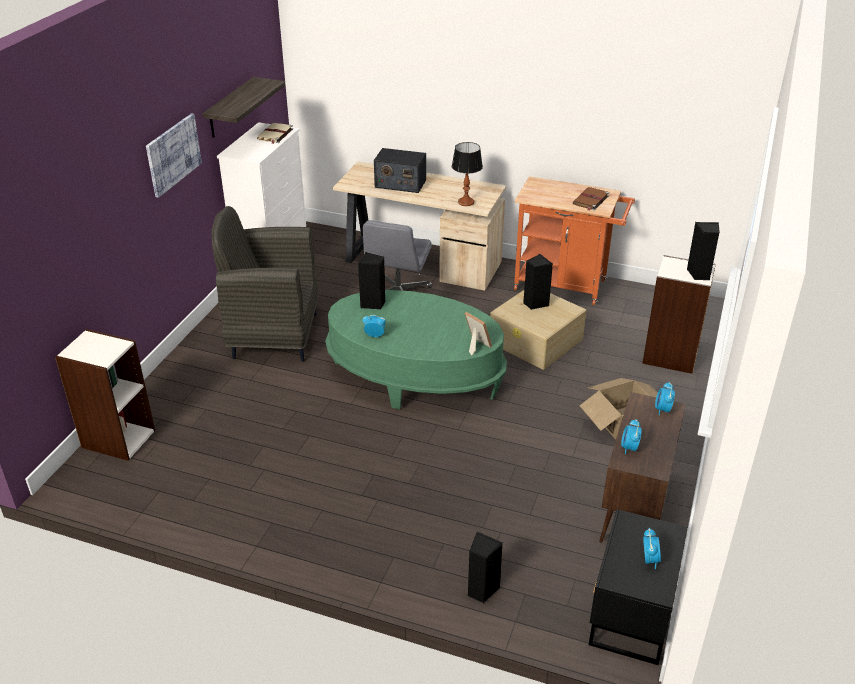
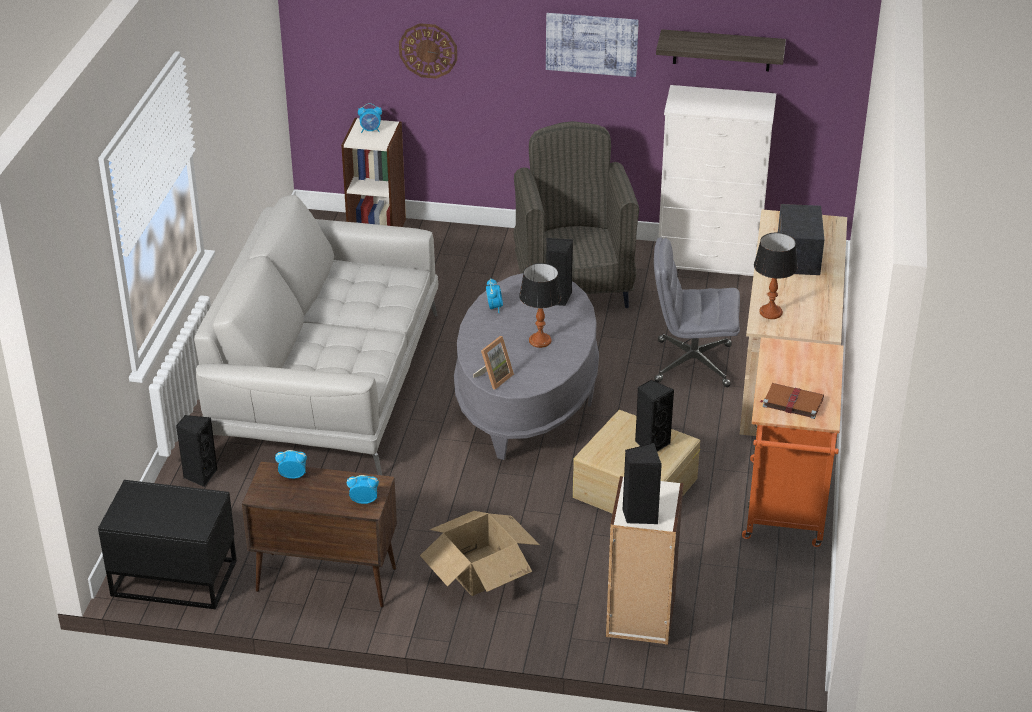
camera: 80 degrees right, 0 degrees up
beige book [257,123,293,144] -> none
green coffee table [325,290,507,410] -> grey coffee table [454,273,599,460]
alarm clock [643,528,661,569] -> alarm clock moved to [358,103,382,133]
none -> grey sofa [194,195,438,475]
none -> wall clock [399,23,457,79]
none -> table lamp [519,263,562,348]

